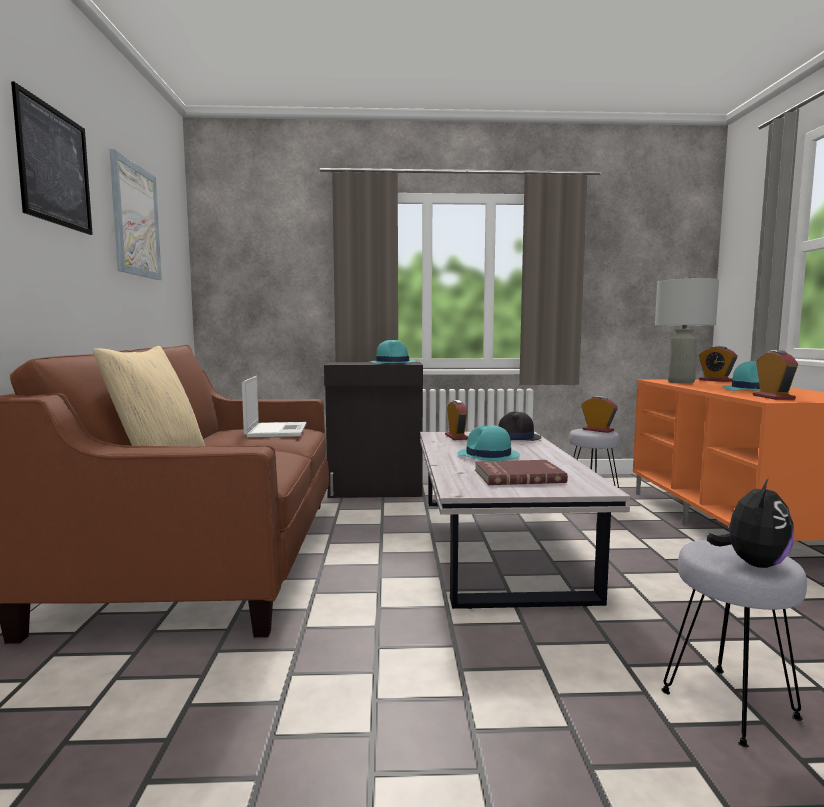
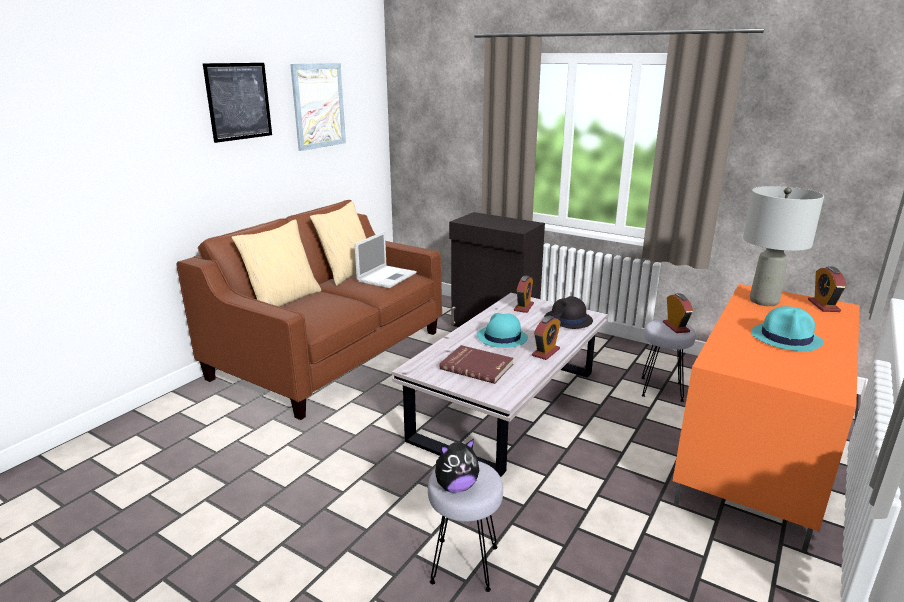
camera: 35 degrees right, 15 degrees up
turquoise hat [370,340,416,364] -> none
alarm clock [753,350,798,400] -> alarm clock moved to [532,316,561,360]
none -> beige pillow [310,201,366,286]

